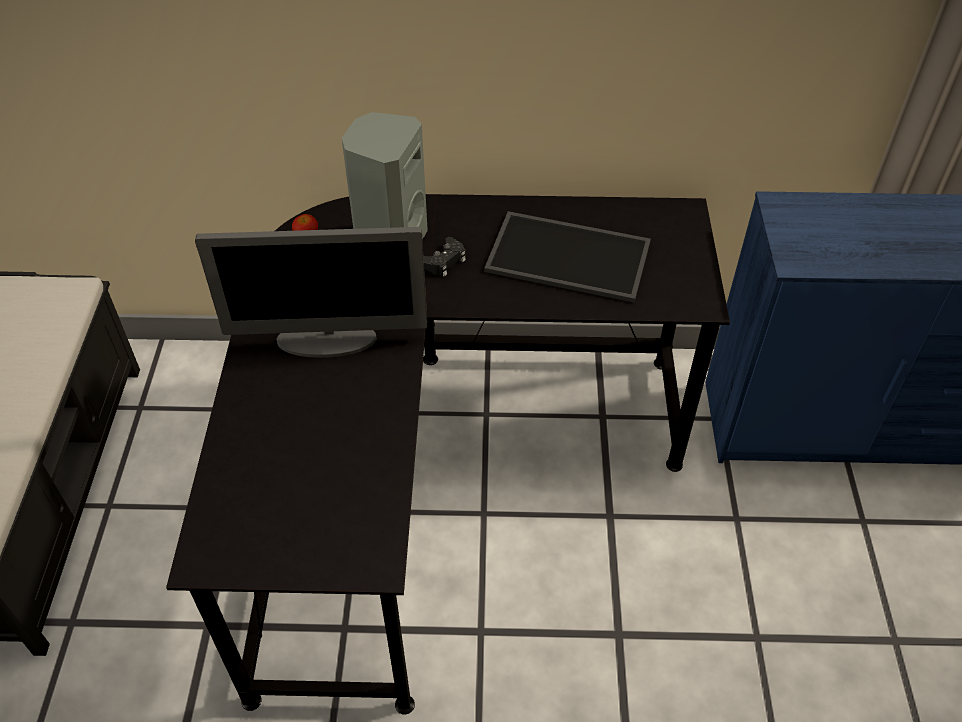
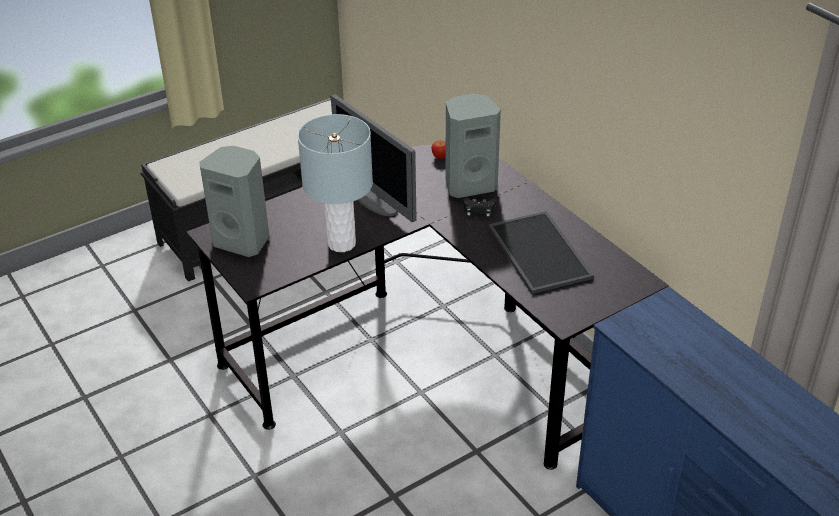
camera: 55 degrees right, 10 degrees down
none -> grey speaker [199,146,269,257]
none -> grey table lamp [298,114,373,252]

